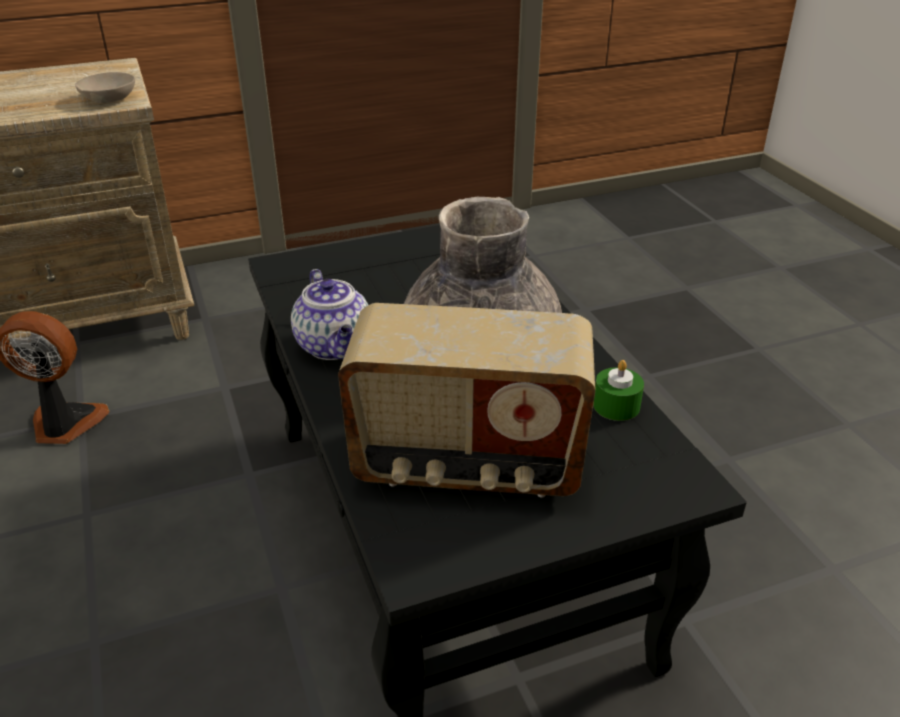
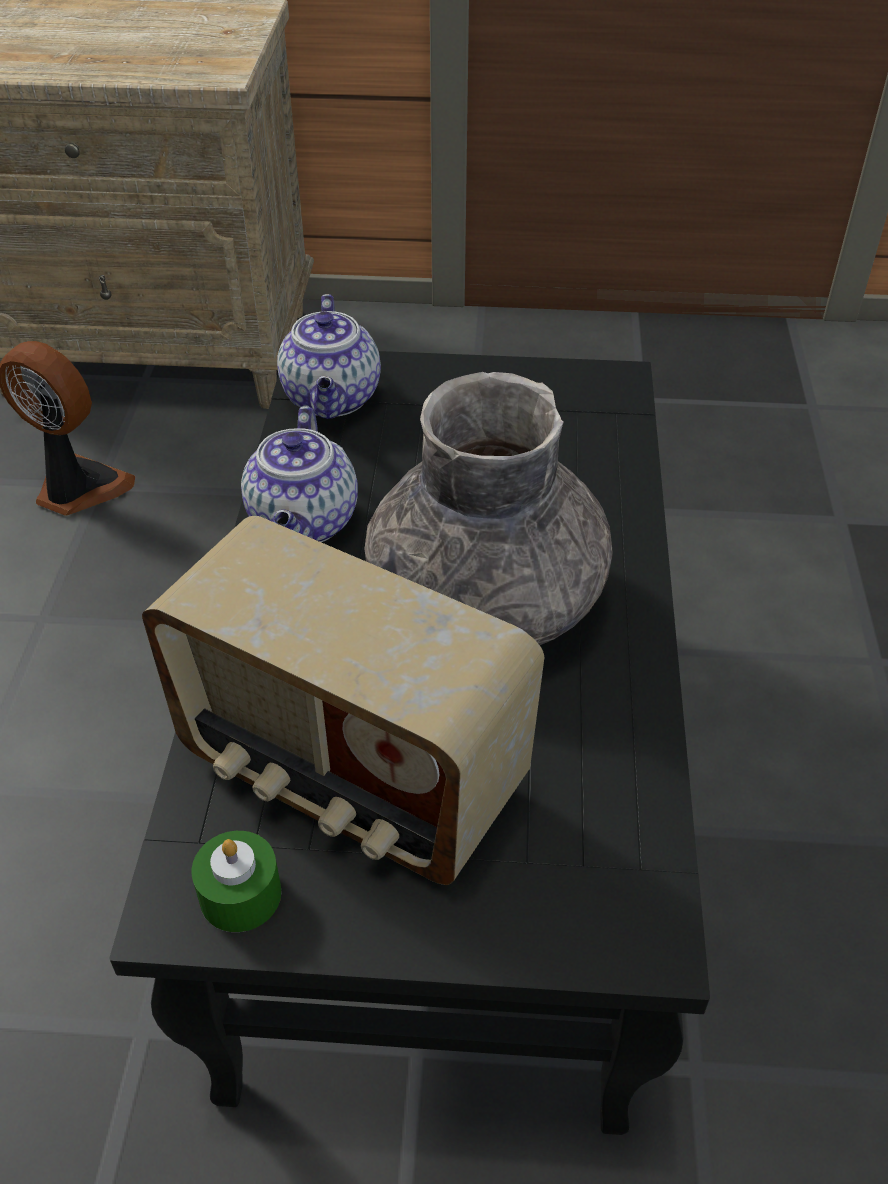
camera: 25 degrees right, 10 degrees up
beige bowl [75,72,135,103] -> none
green candle [593,360,644,421] -> green candle moved to [191,831,281,932]
none -> teapot [277,294,381,419]

